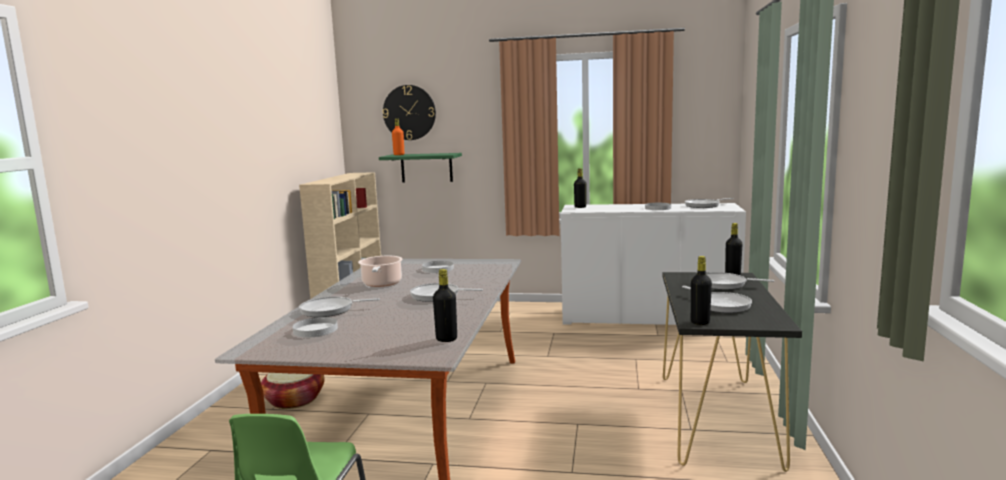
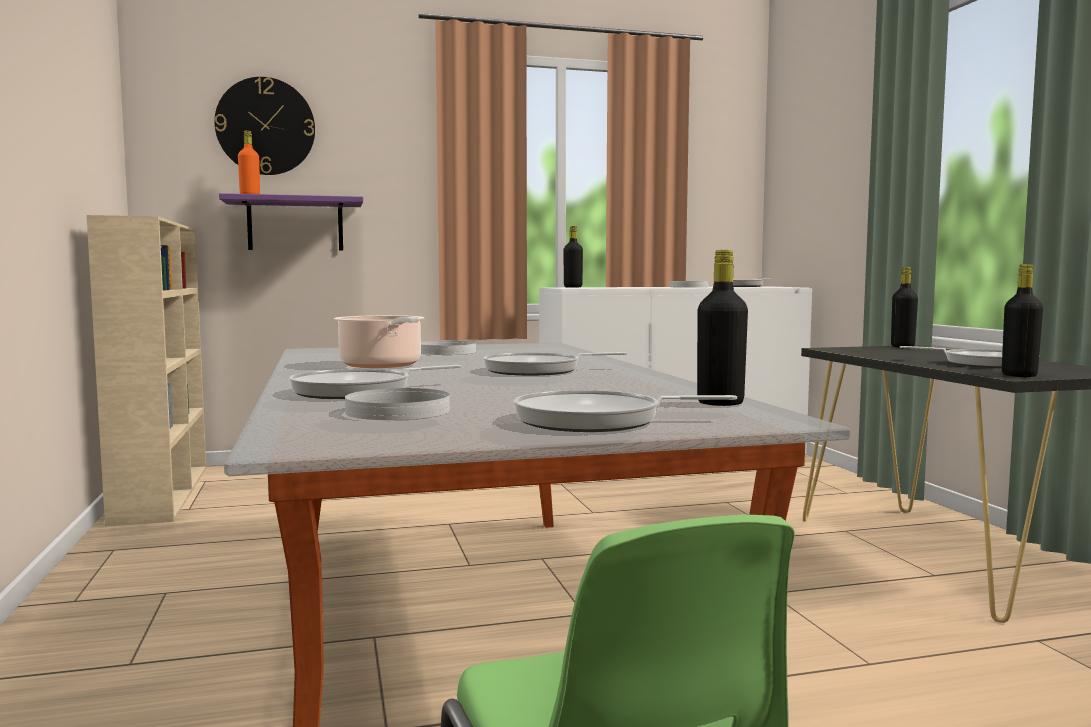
camera: 25 degrees left, 5 degrees down
basket [261,373,325,409] -> none
green shelf [379,153,462,183] -> purple shelf [219,193,363,251]
frying pan [706,272,774,290] -> frying pan moved to [514,390,737,432]

